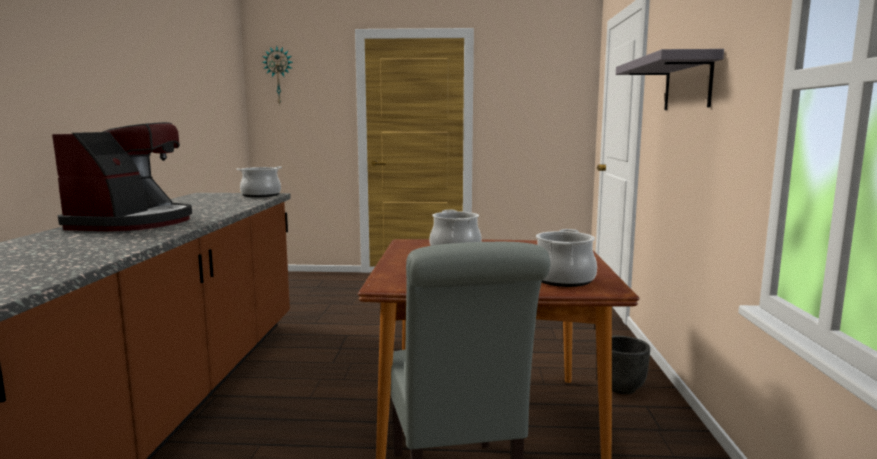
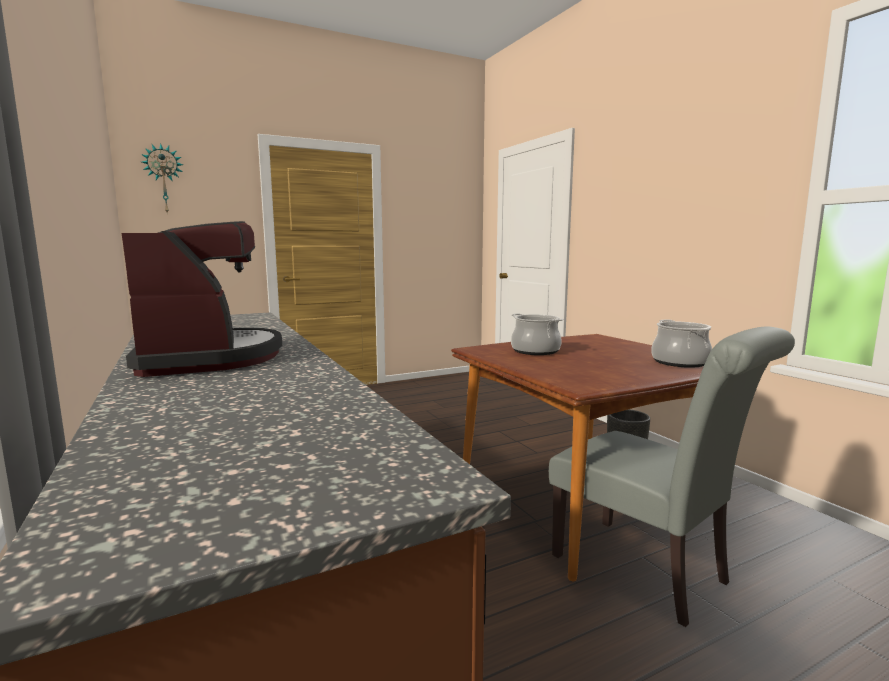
camera: 30 degrees left, 0 degrees up
cooking pot [236,166,282,198] -> none
grey shelf [616,49,724,110] -> none

